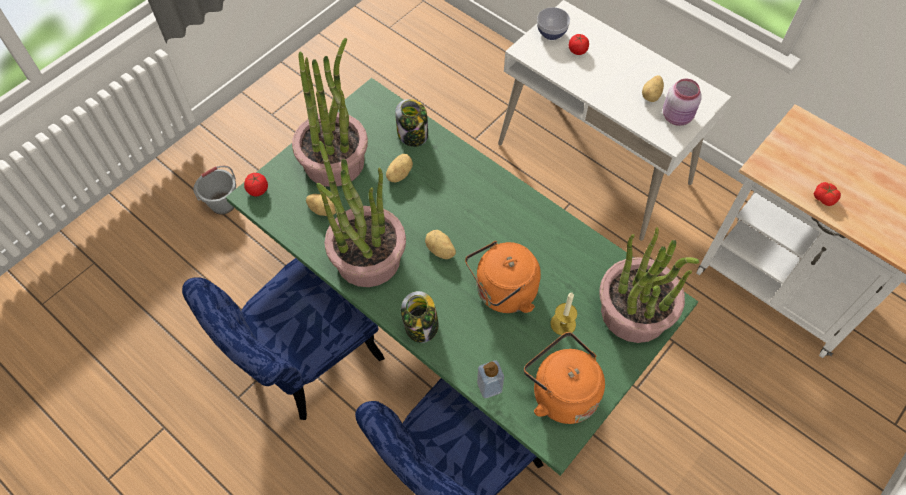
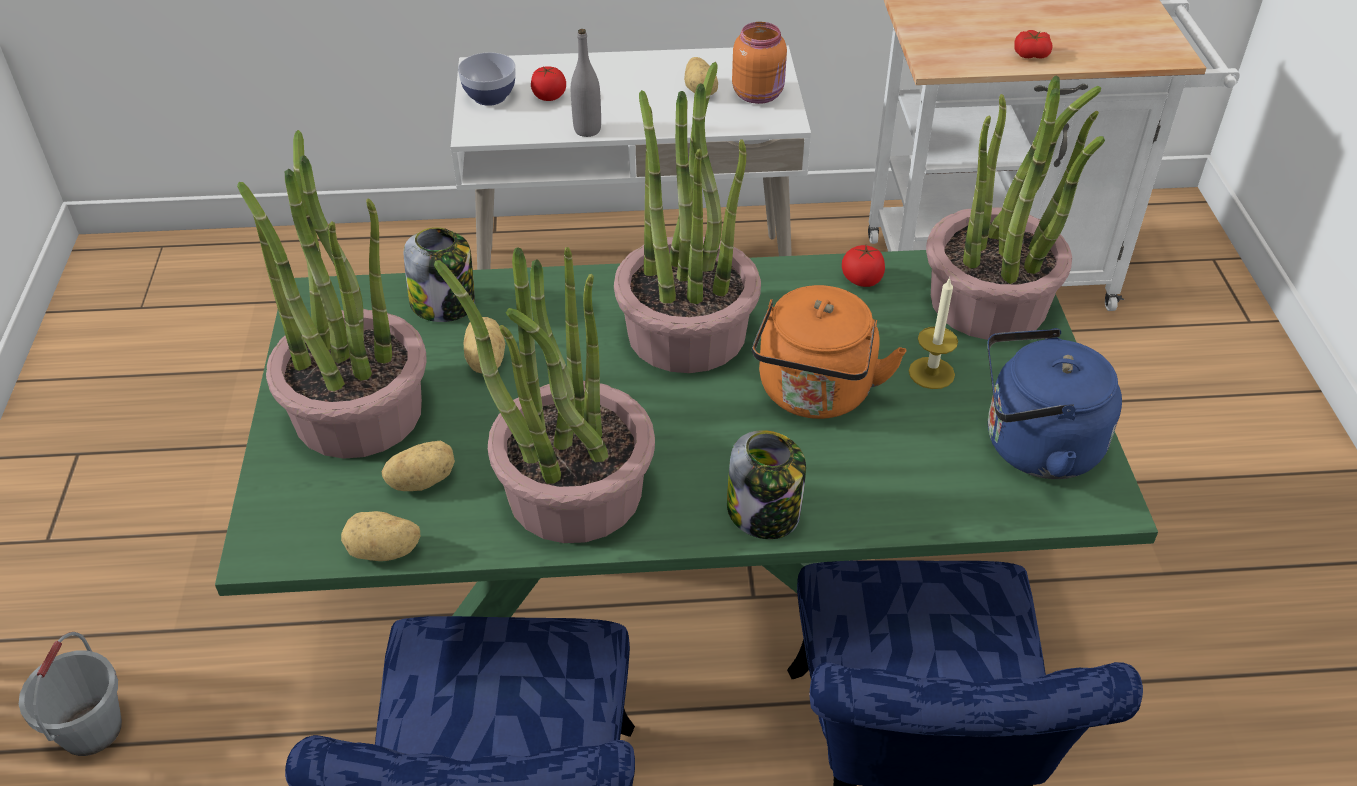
camera: 45 degrees left, 15 degrees down
tomato [244,173,268,196] -> tomato moved to [842,245,885,287]
potato [425,230,456,259] -> potato moved to [341,511,420,561]
soap dispenser [477,361,504,398] -> none
orange kettle [524,332,605,424] -> blue kettle [987,328,1122,479]
pink jar [663,78,702,126] -> orange jar [732,22,787,104]
none -> grey bottle [571,29,601,137]
none -> potted plant [614,62,761,373]

